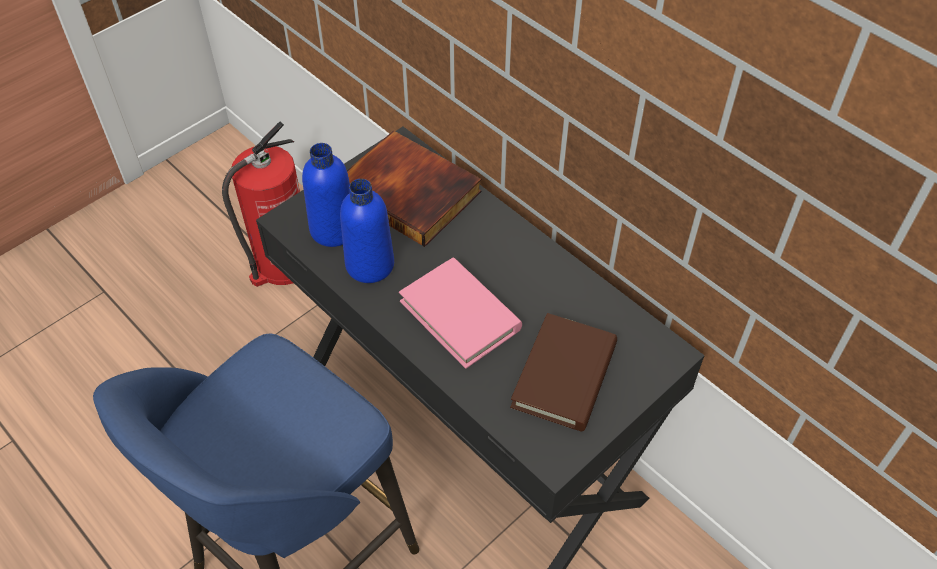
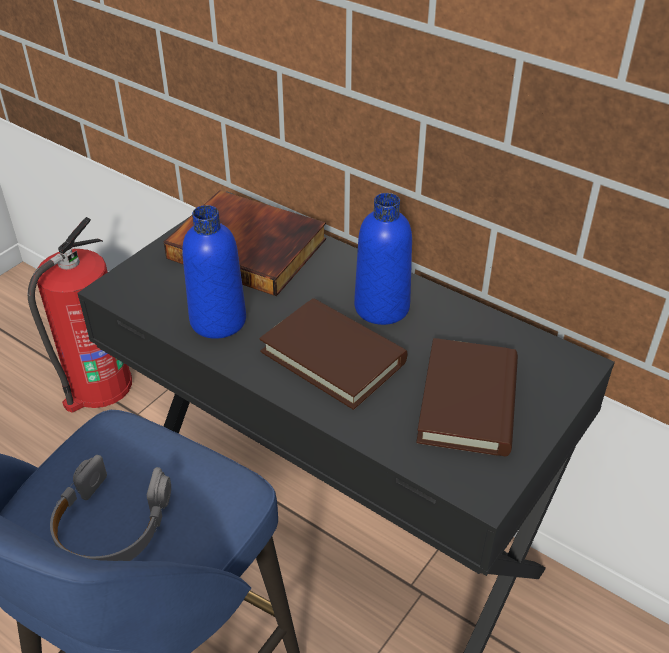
camera: 10 degrees left, 10 degrees down
blue bottle [302,143,350,247] -> blue bottle moved to [354,193,412,325]
pink book [399,257,522,369] -> brown book [259,298,407,410]
none -> grey headphones [50,455,171,561]

